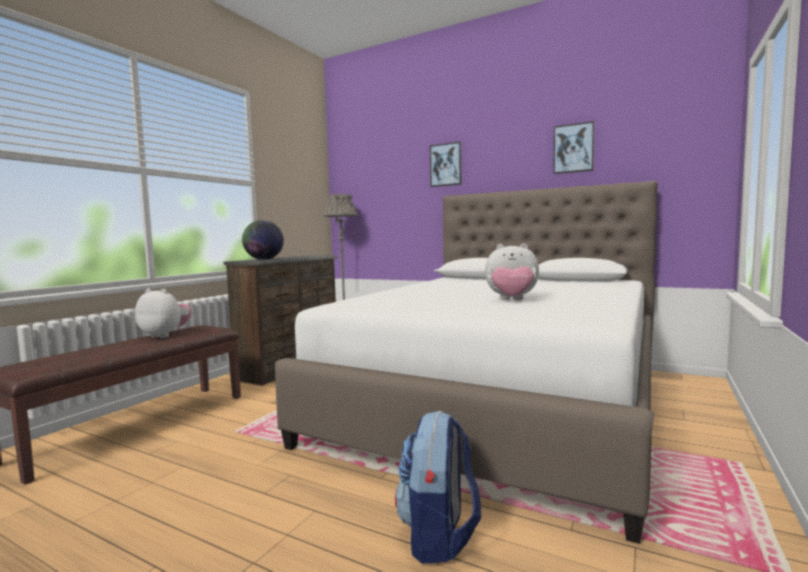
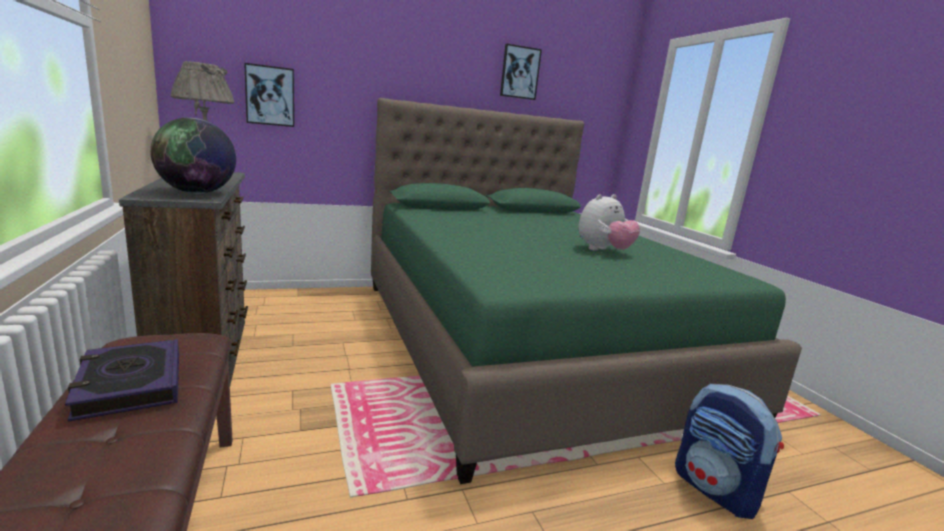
camera: 50 degrees left, 10 degrees up
plush toy [135,288,192,338] -> book [65,339,179,422]
white bed [275,181,658,544] -> green bed [371,98,802,484]
picture [430,142,462,187] -> picture moved to [244,63,294,127]

